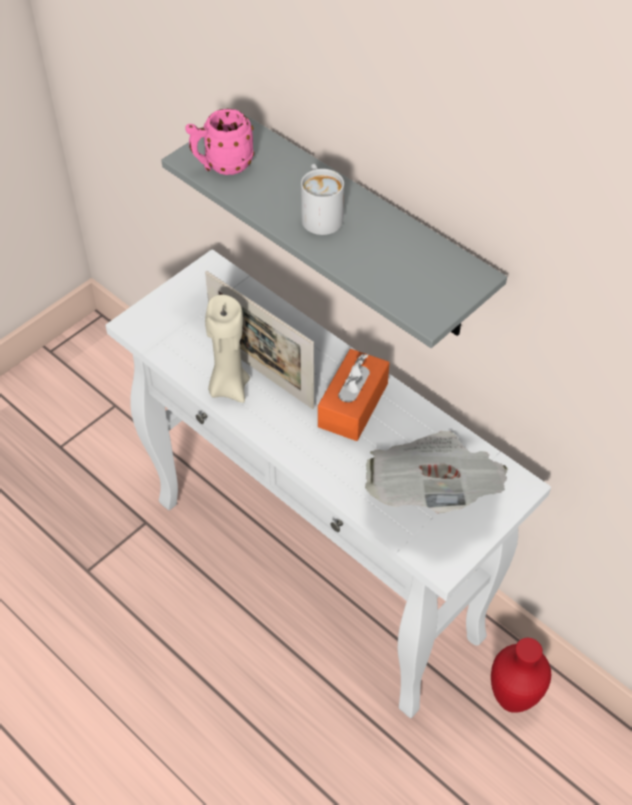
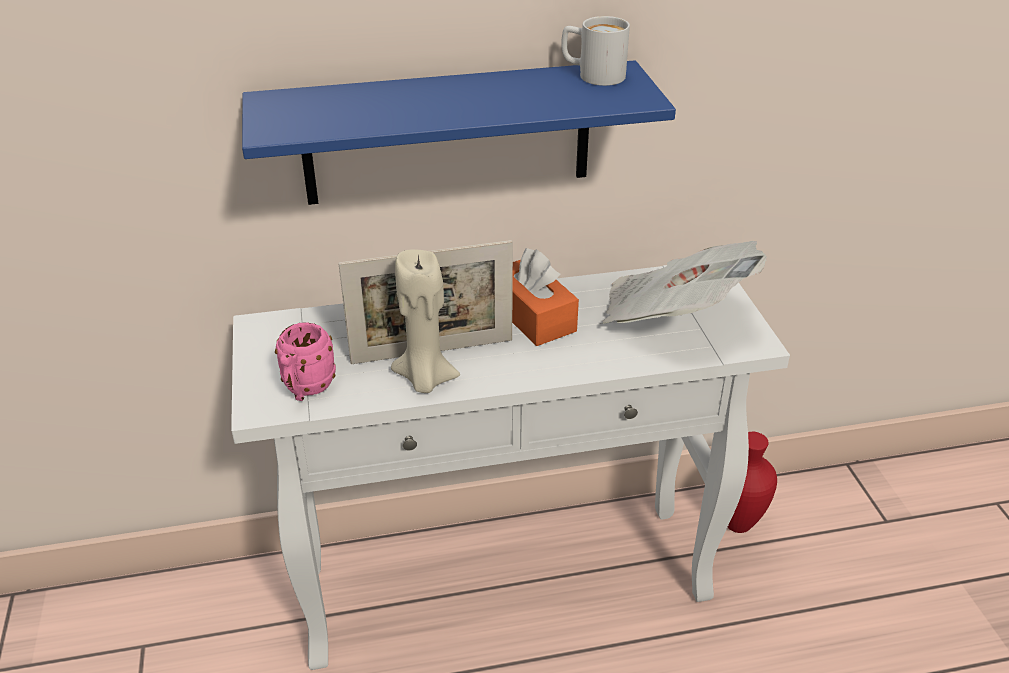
camera: 55 degrees left, 15 degrees down
grey shelf [161,110,507,348] -> blue shelf [242,60,676,205]
pink mug [185,109,254,175] -> pink mug moved to [275,322,336,401]
white mug [301,164,344,235] -> white mug moved to [561,16,630,86]

